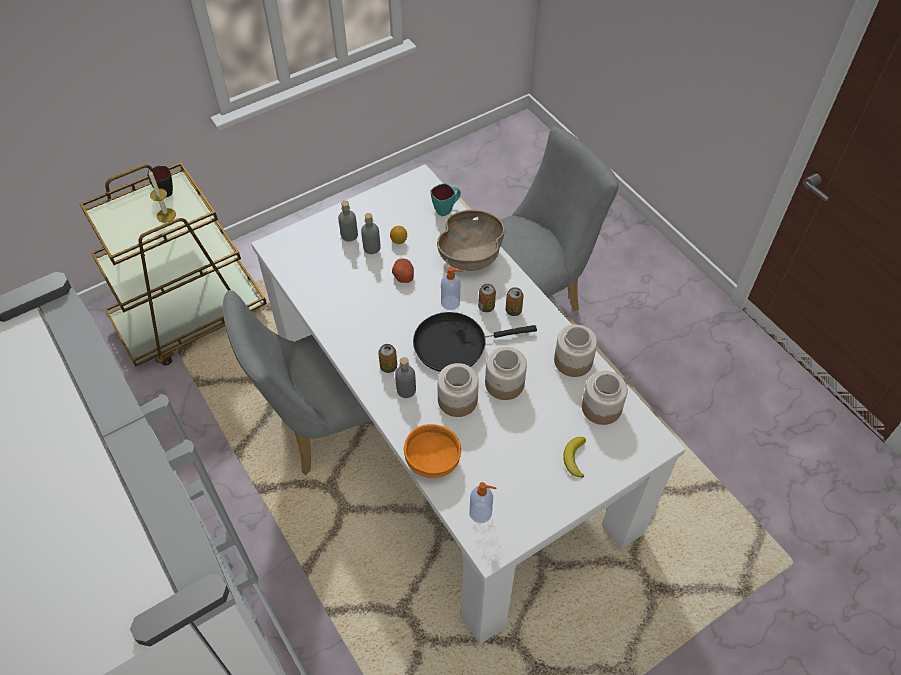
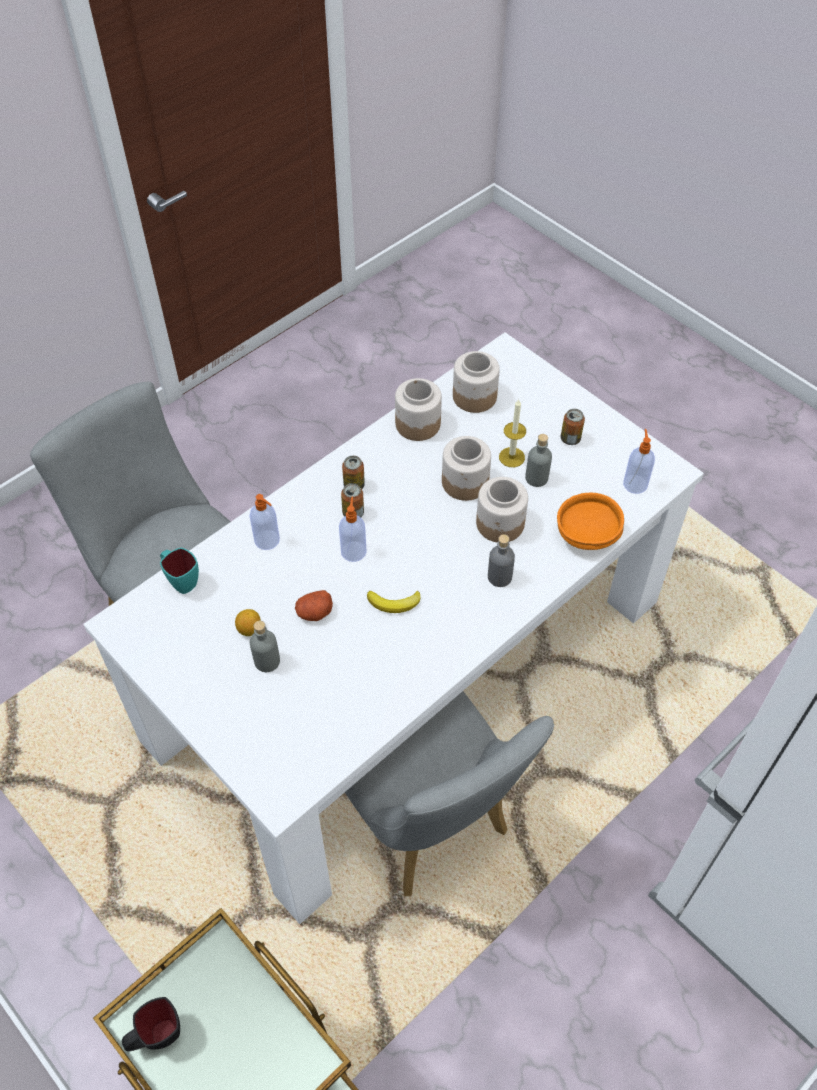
camera: 100 degrees left, 0 degrees up
candle [148,170,176,223] -> candle moved to [499,399,526,467]
grey bottle [338,201,358,241] -> grey bottle moved to [525,434,552,487]
can [378,344,397,373] -> can moved to [561,409,585,445]
black frying pan [413,312,537,372] -> none
brown bowl [437,210,505,271] -> soap dispenser [250,494,280,550]
banana [563,437,586,478] -> banana moved to [367,591,420,613]

